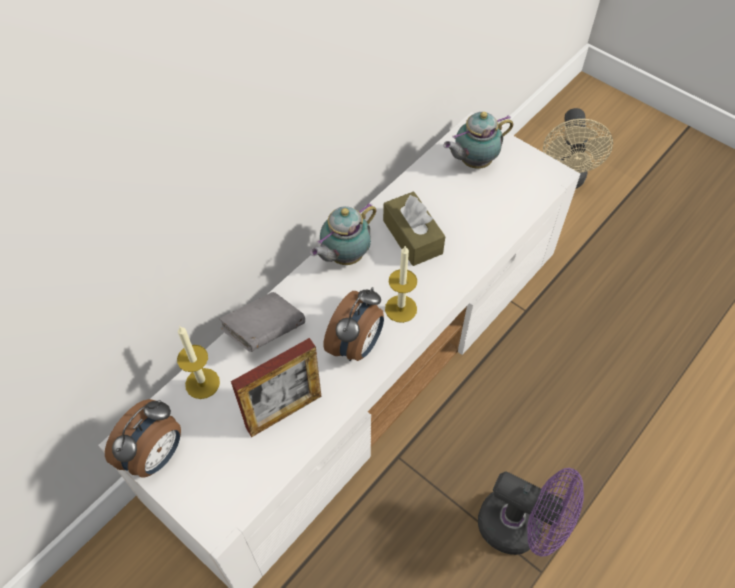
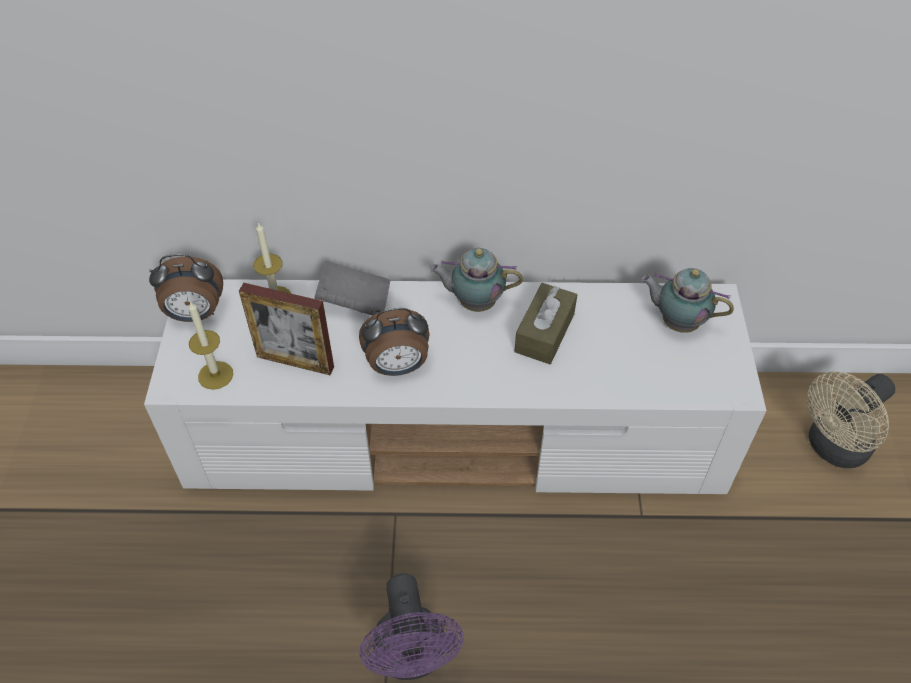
camera: 50 degrees right, 5 degrees down
candle [385,245,417,323] -> candle moved to [188,301,233,390]

